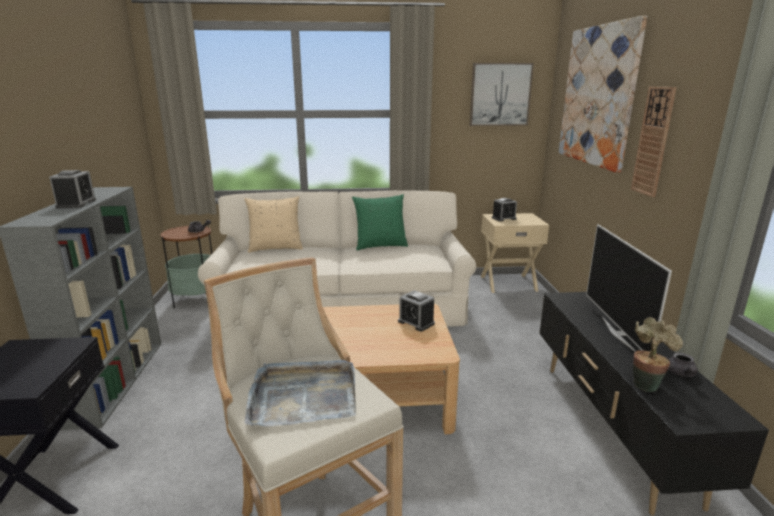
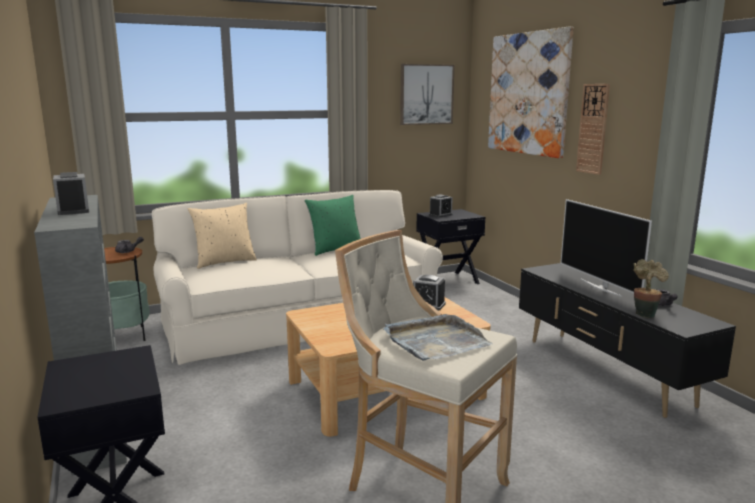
camera: 20 degrees left, 5 degrees down
beige nightstand [481,213,549,293] -> black nightstand [416,209,486,284]

